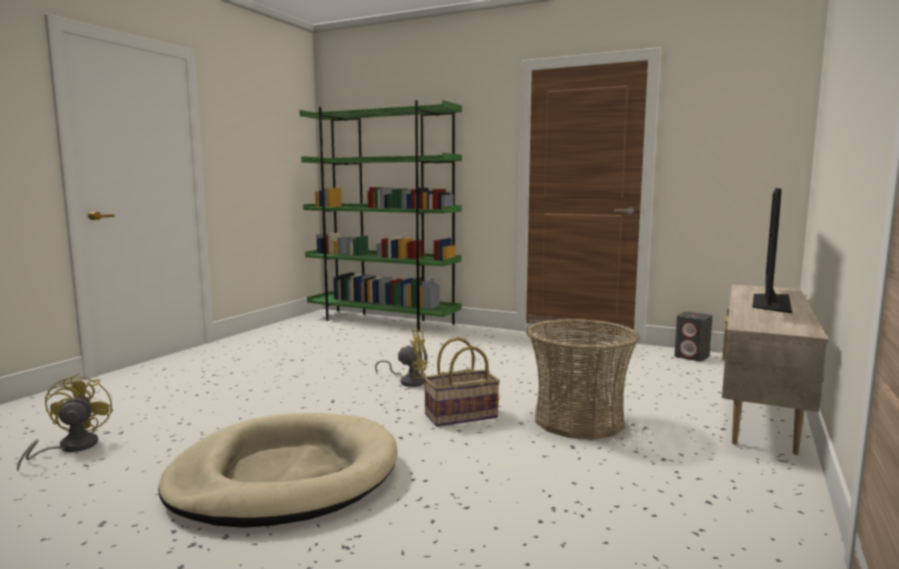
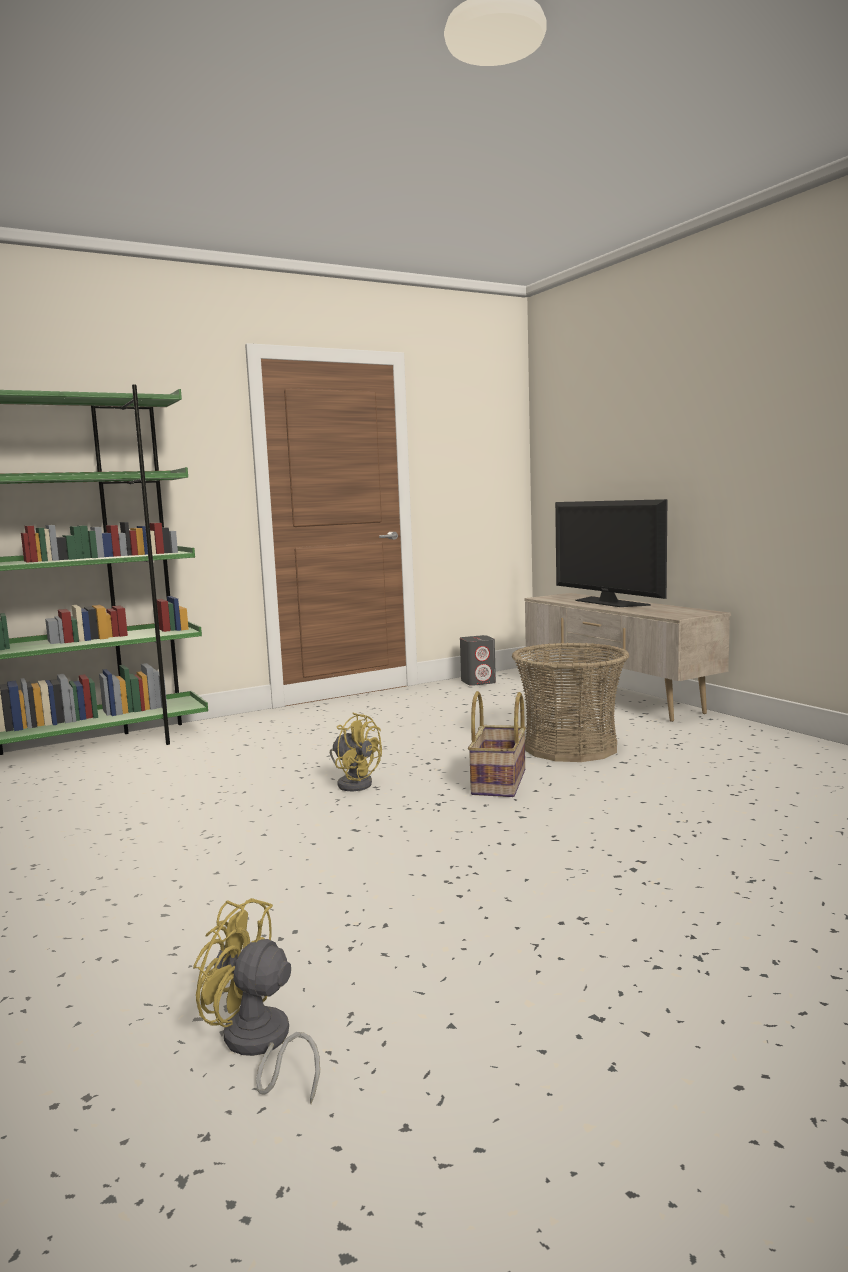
camera: 55 degrees left, 0 degrees up
beige dog bed [158,413,397,528] -> none
yellow fan [375,330,427,387] -> yellow fan turned 90 degrees clockwise [330,713,382,791]

